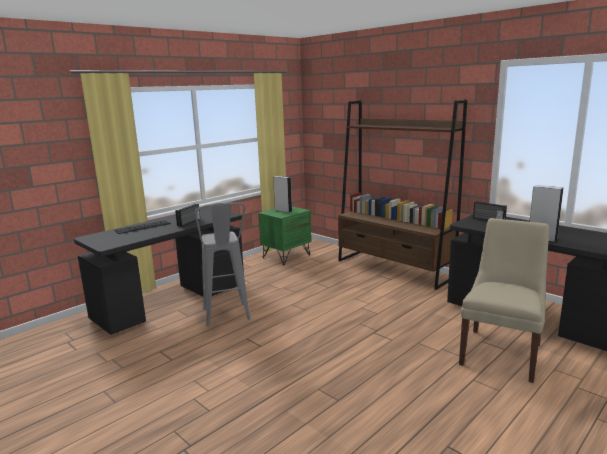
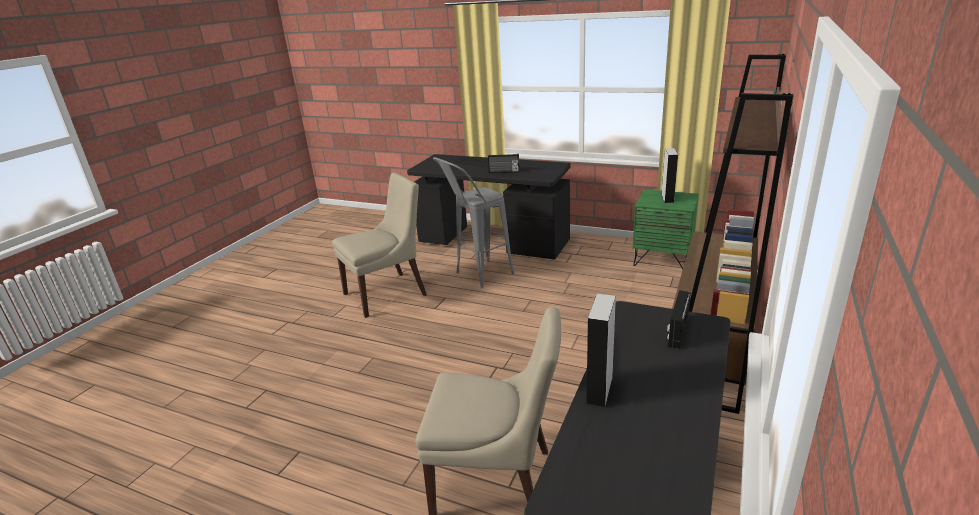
camera: 70 degrees right, 10 degrees up
none -> beige chair [332,172,427,318]

